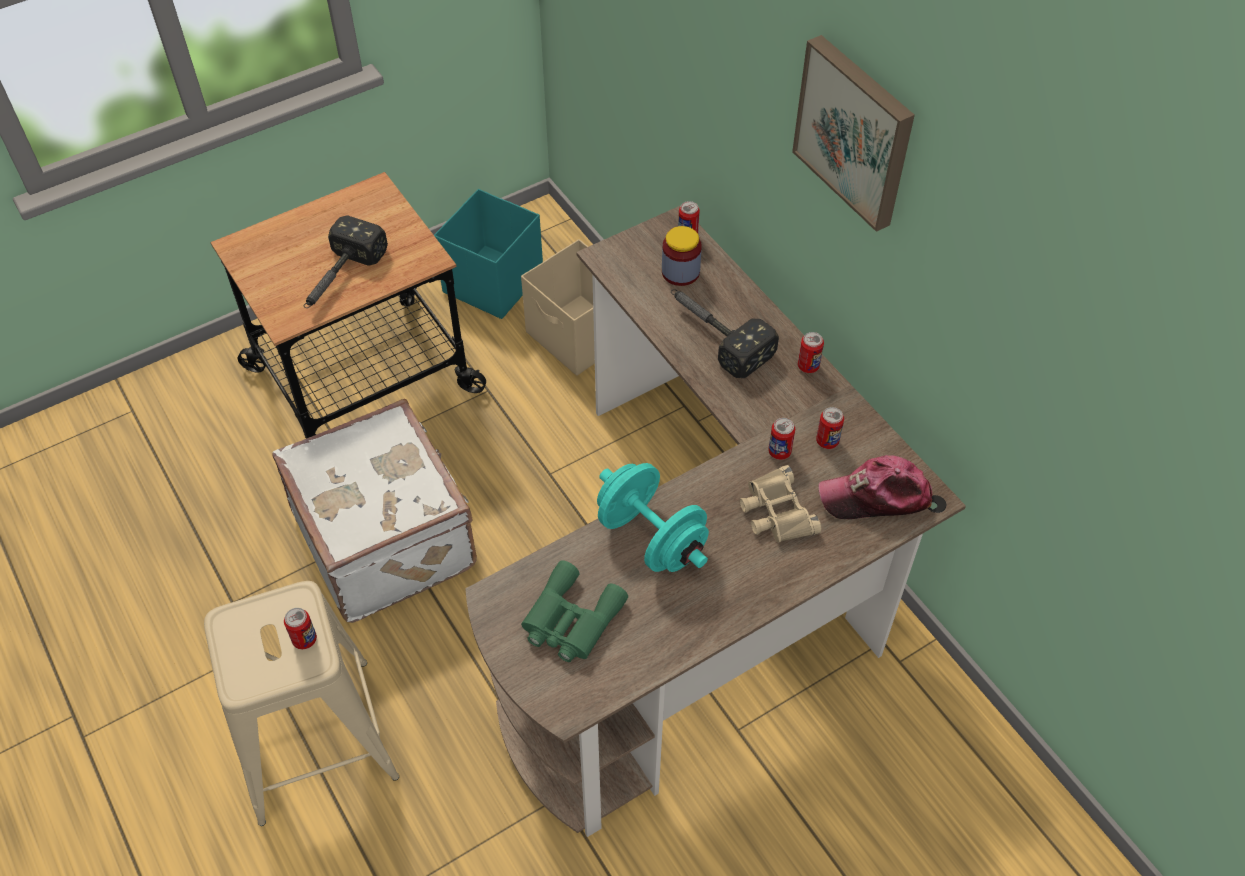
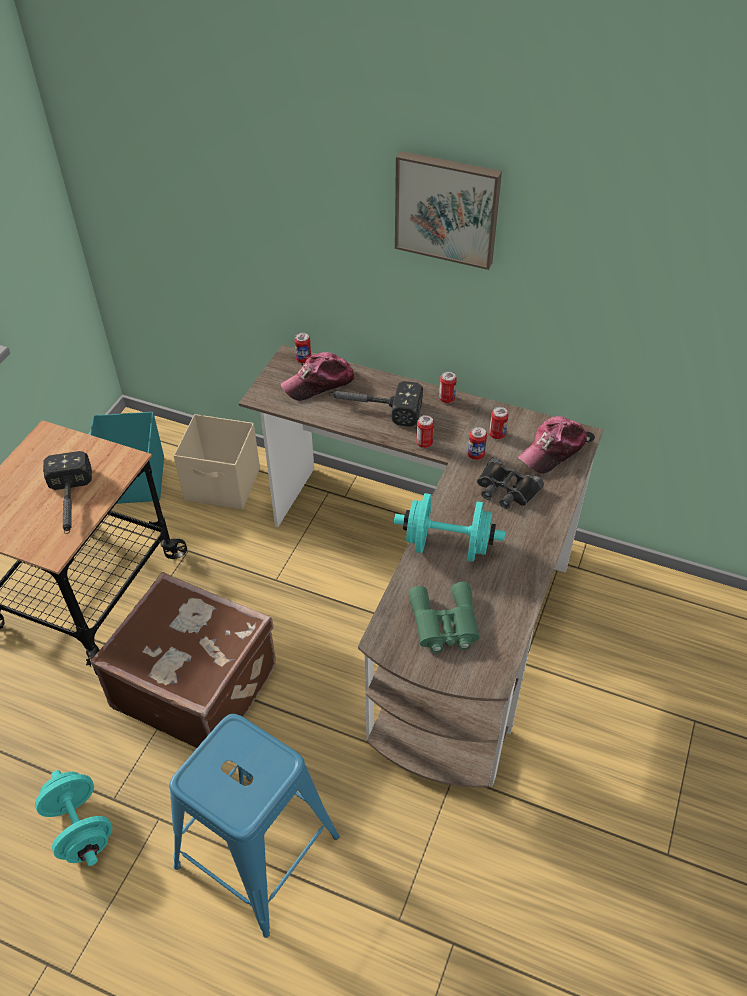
camera: 35 degrees left, 5 degrees down
beige stool [204,581,399,826] -> blue stool [169,714,339,938]
white suitcase [272,399,477,623] -> brown suitcase [91,572,276,748]
can [284,608,317,649] -> can moved to [416,415,434,448]
jar [662,226,702,286] -> cap [280,352,355,401]
beige binoculars [740,465,821,543] -> black binoculars [477,457,544,509]
none -> turquoise dumbbell [35,770,112,866]

